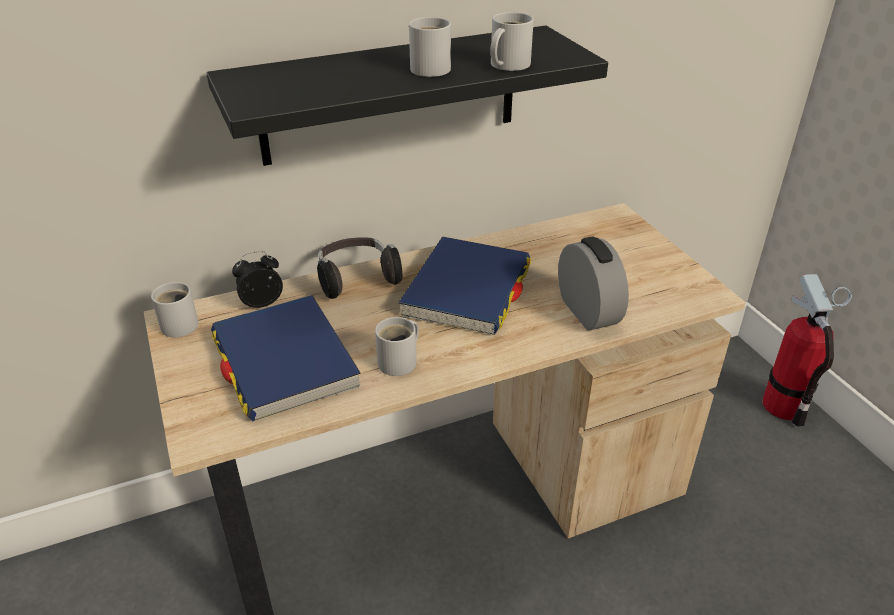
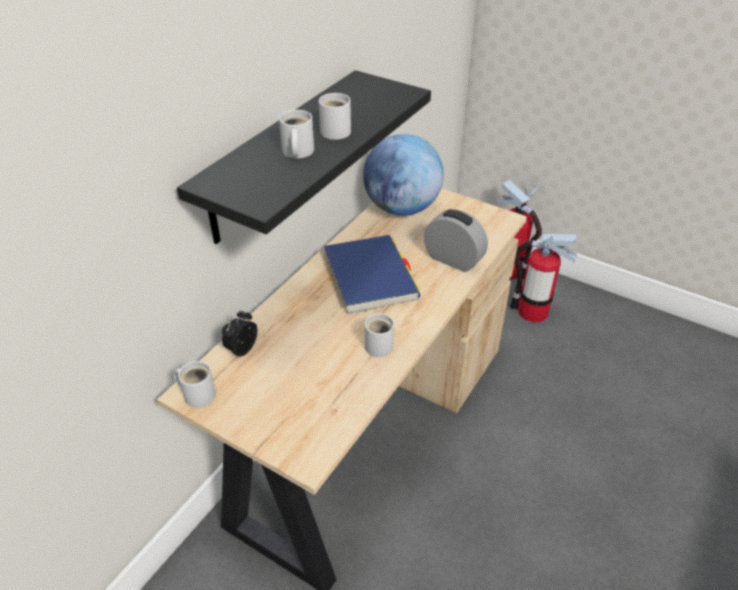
camera: 35 degrees left, 5 degrees up
blue book [211,295,361,421] -> none
headphones [317,238,403,299] -> none
white mug [490,12,534,71] -> white mug moved to [279,110,314,159]
none -> globe [363,134,444,216]
none -> fire extinguisher [510,234,577,322]

